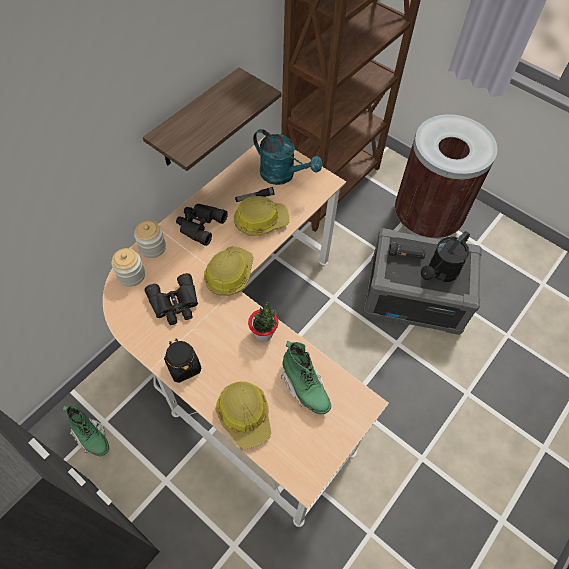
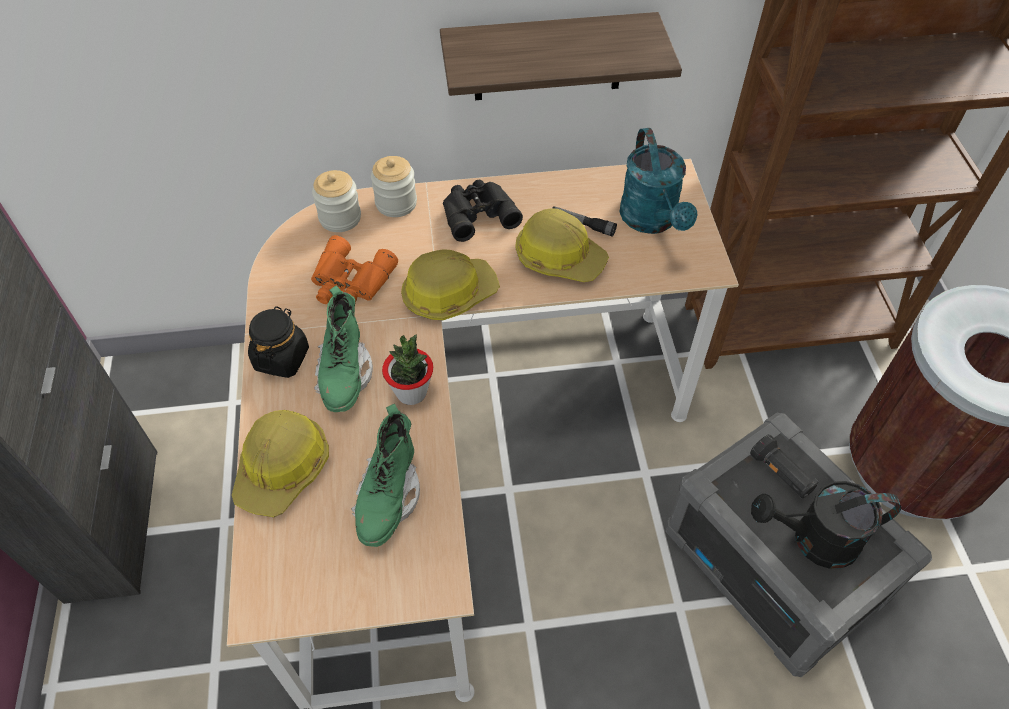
camera: 45 degrees right, 5 degrees down
green boot [63,405,109,456] -> green boot moved to [314,286,373,412]
black binoculars [144,273,198,325] -> orange binoculars [311,235,398,304]

